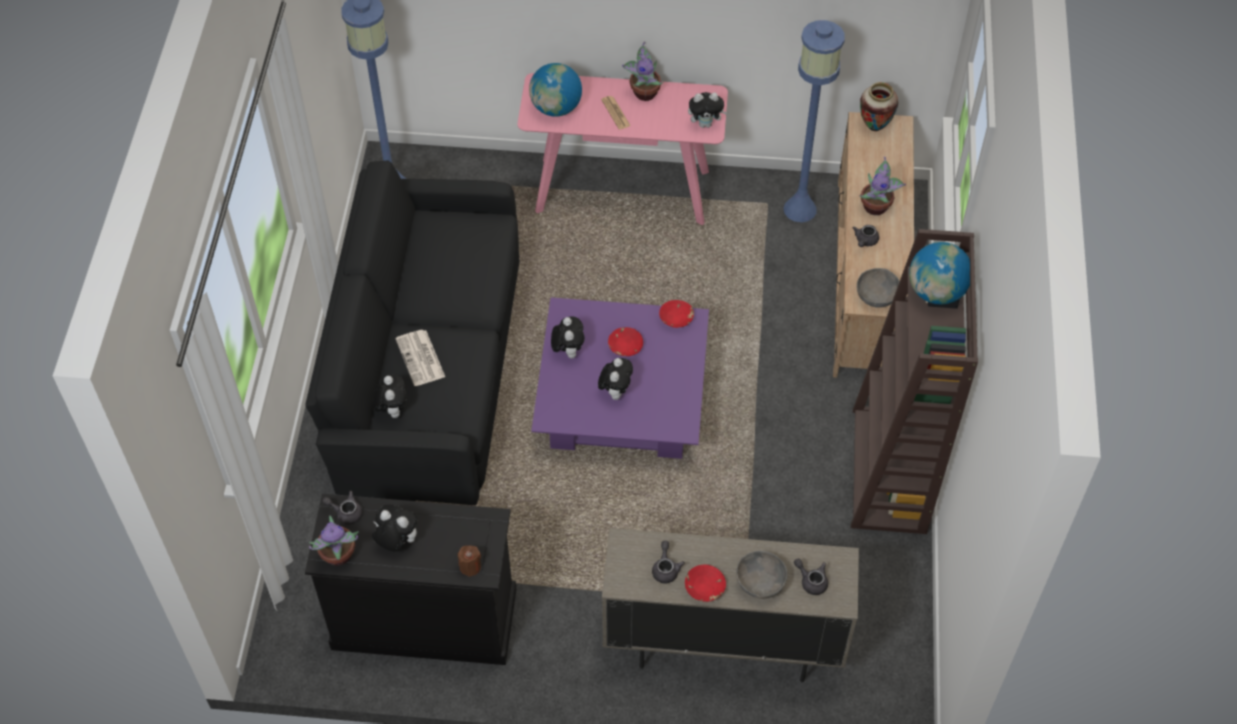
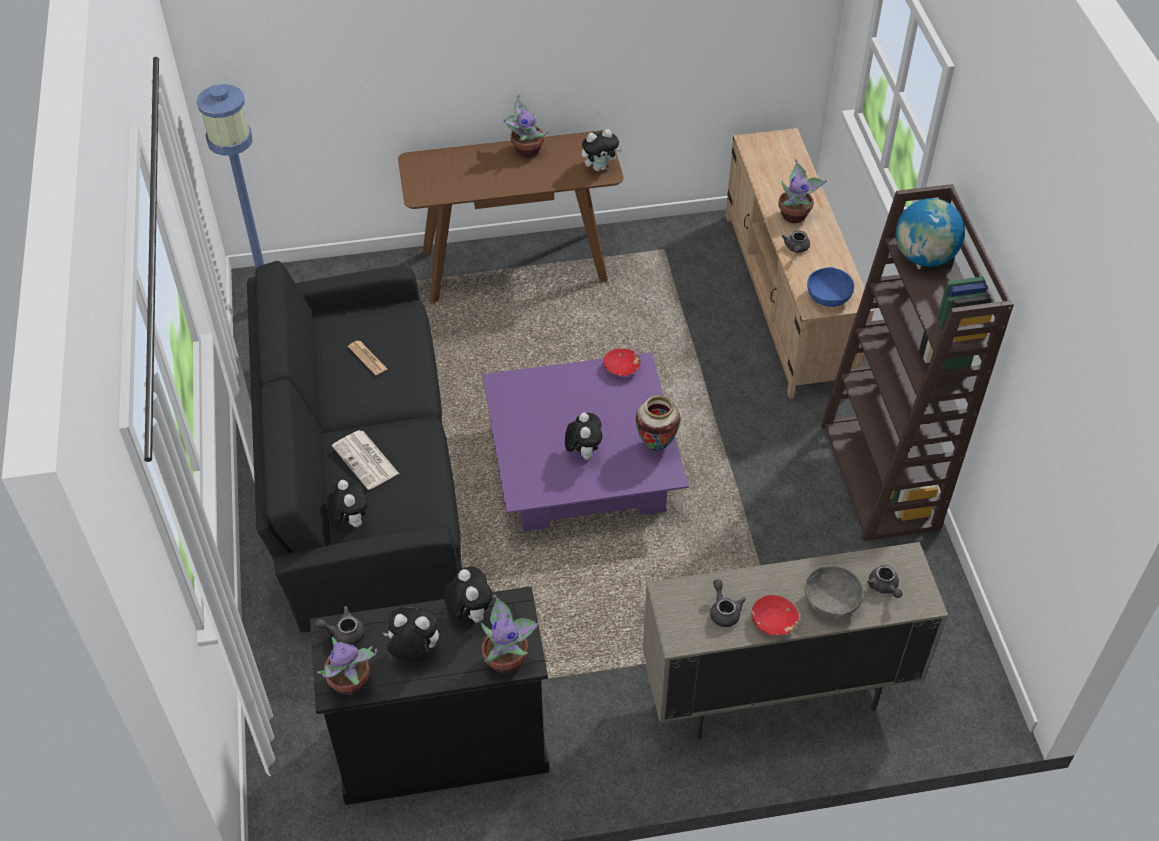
camera: 15 degrees left, 5 degrees down
brown candle [458,546,481,577] -> potted plant [481,595,540,674]
pink console table [517,73,728,225] -> brown console table [398,130,623,304]
globe [529,63,582,117] -> none
plush toy [551,316,585,358] -> plush toy moved to [444,566,492,623]
newspaper [601,96,631,130] -> newspaper moved to [348,341,387,375]
red bowl [608,327,643,356] -> none
blue floor lamp [783,20,845,222] -> none
grey teapot [794,559,828,595] -> grey teapot turned 135 degrees counterclockwise [868,565,903,598]
grey bowl [857,268,900,308] -> blue bowl [807,267,854,307]
vase [860,82,898,131] -> vase moved to [636,395,680,451]

